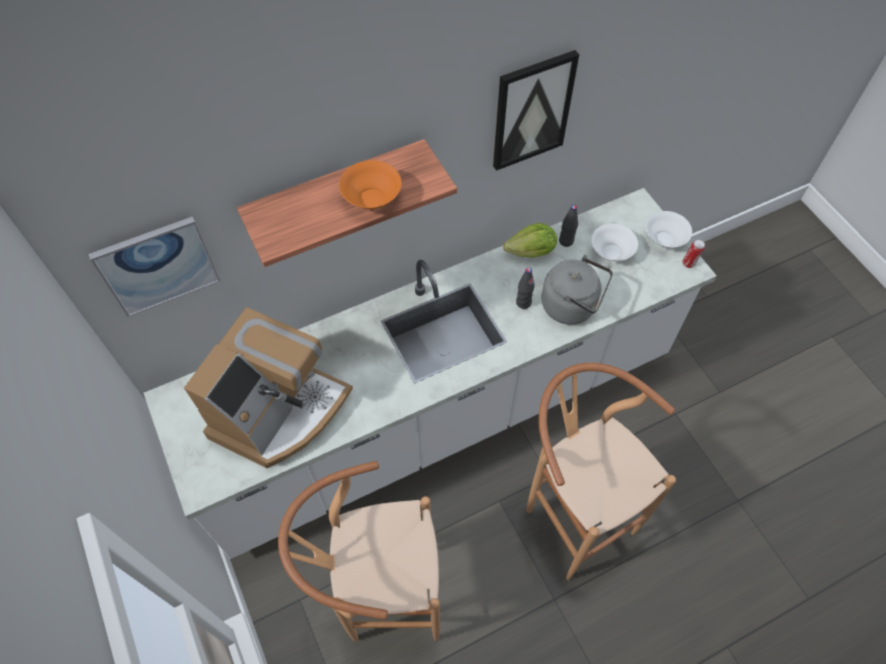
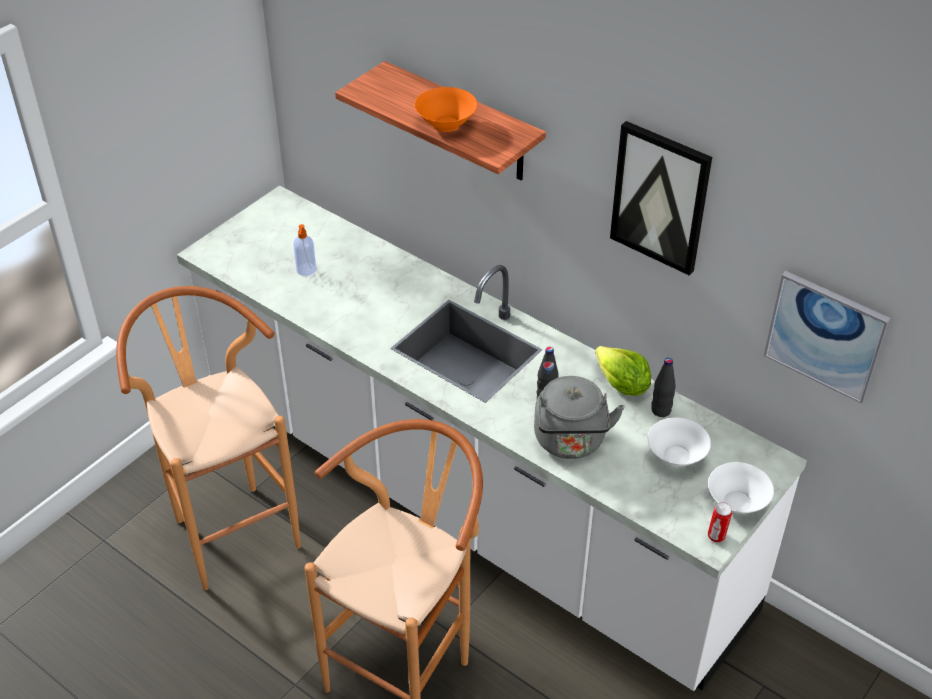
camera: 65 degrees right, 15 degrees down
picture [89,216,220,317] -> picture moved to [764,271,891,404]
coffee machine [184,307,353,468] -> soap dispenser [293,224,316,276]

